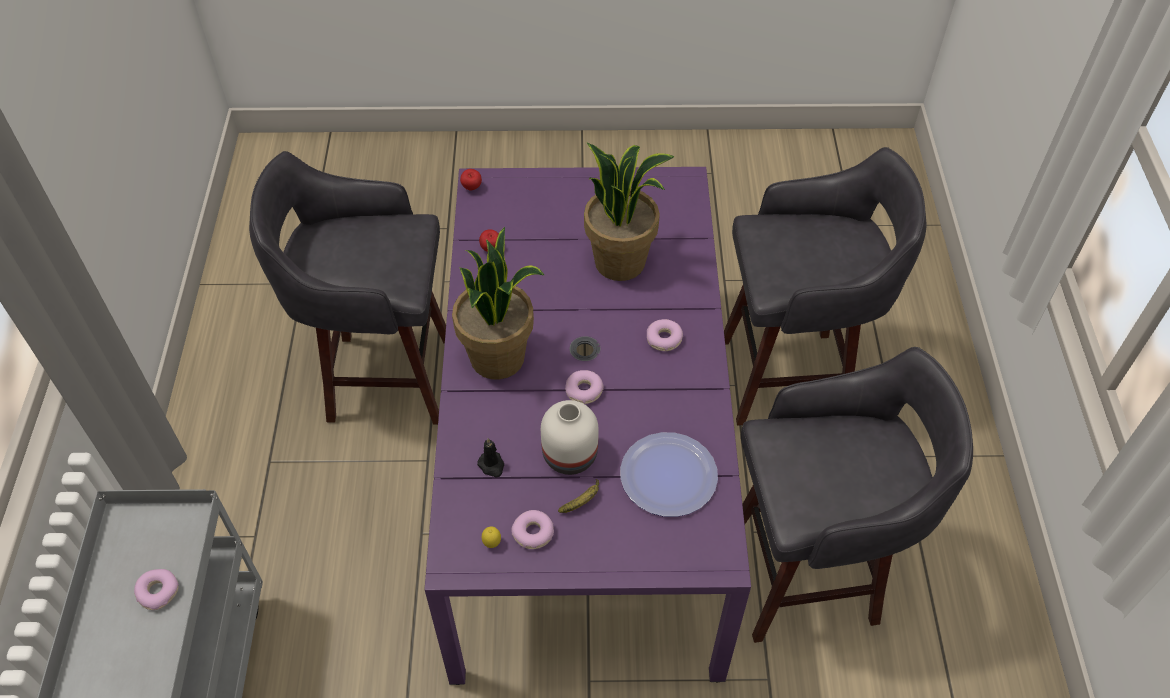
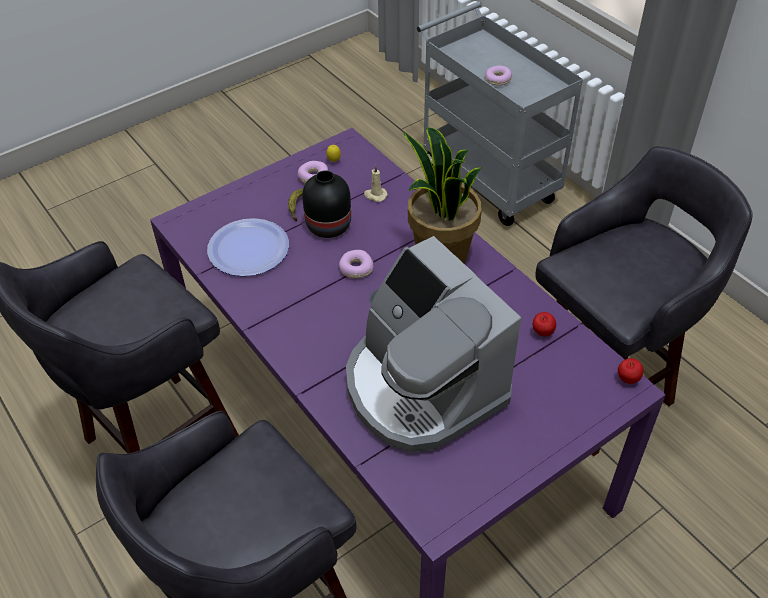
camera: 145 degrees right, 5 degrees down
black candle [477,438,504,478] -> beige candle [364,165,388,202]
white vase [541,400,599,475] -> black vase [302,170,351,238]
potted plant [584,143,674,281] -> coffee machine [346,236,521,453]
donut [647,319,683,351] -> none

